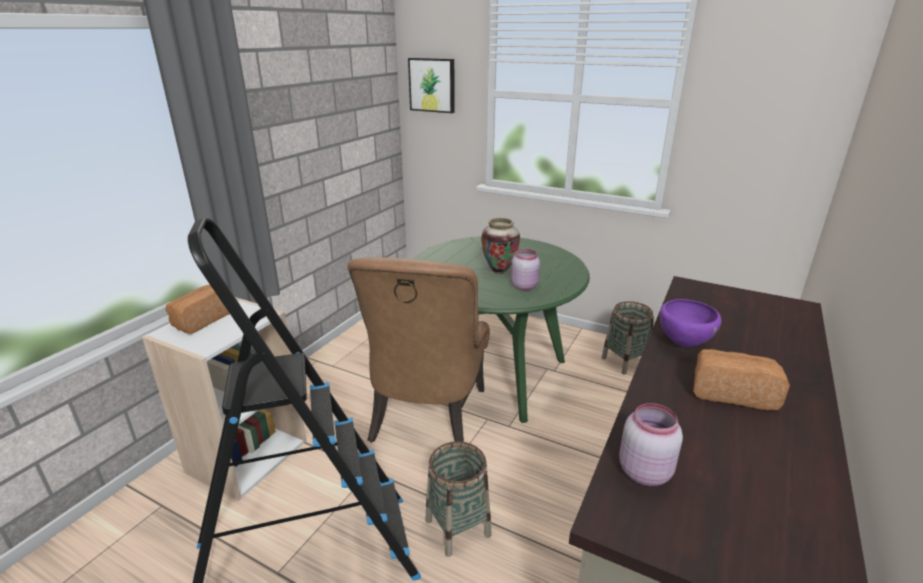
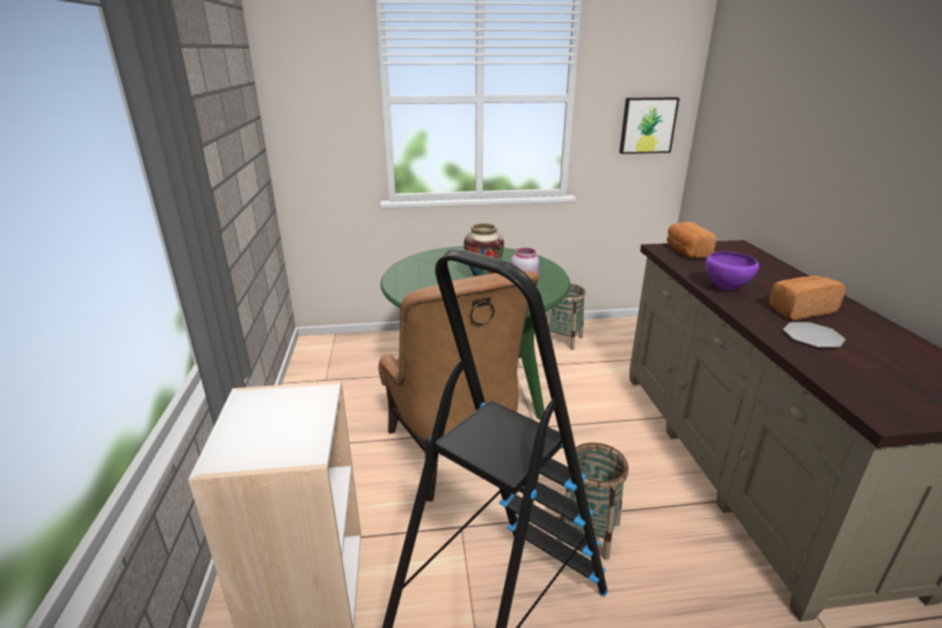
camera: 35 degrees left, 0 degrees up
bread [166,285,231,334] -> bread moved to [667,221,716,258]
picture [408,58,455,113] -> picture moved to [619,97,679,154]
pink jar [619,403,683,486] -> none
none -> plate [783,322,845,348]

